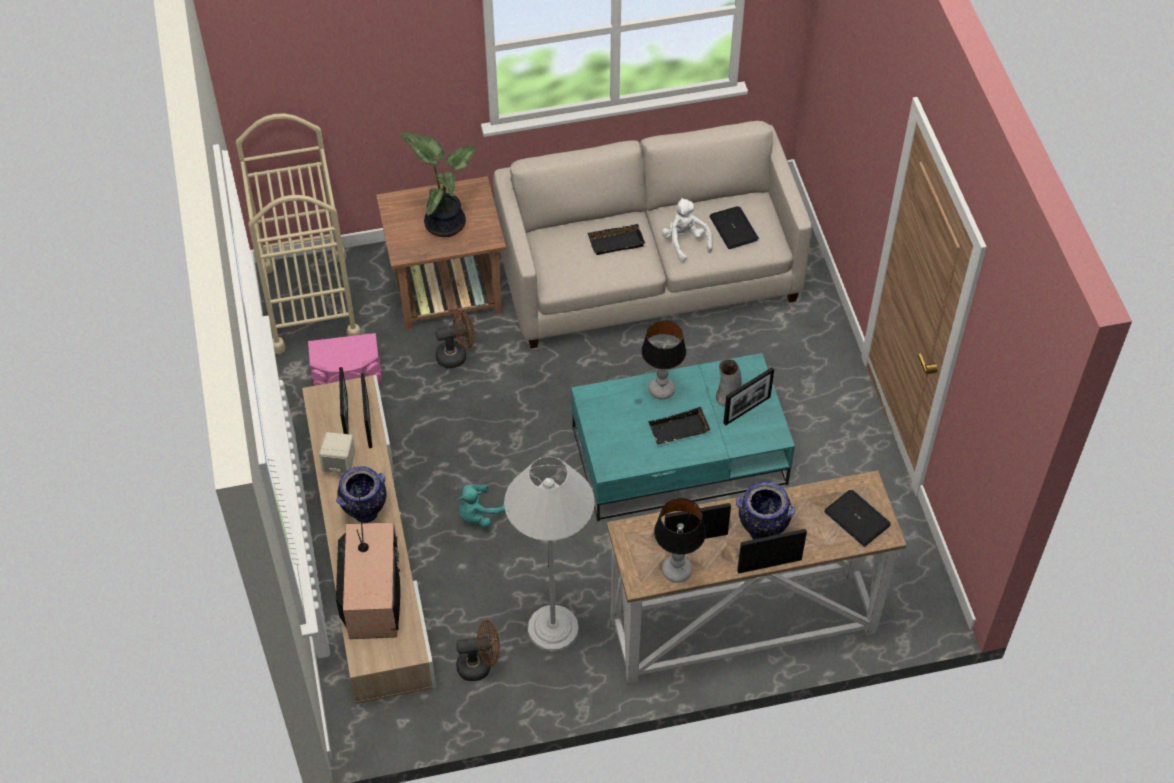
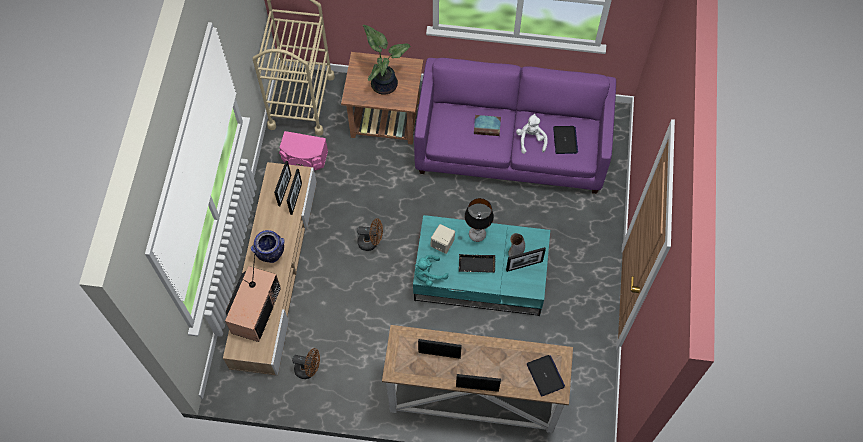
camera: 20 degrees right, 10 degrees up
beige speaker [319,432,355,474] -> beige speaker moved to [430,224,455,254]
brown fan [435,310,474,368] -> brown fan moved to [357,218,383,251]
turquoise plush toy [458,484,506,528] -> turquoise plush toy moved to [415,255,448,287]
beige sofa [493,121,812,349] -> purple sofa [414,58,616,194]
white floor lamp [504,456,595,652] -> none
black tray [588,224,645,255] -> book [474,115,501,136]
table lamp [654,498,706,583] -> none
vase [736,481,795,539] -> none

